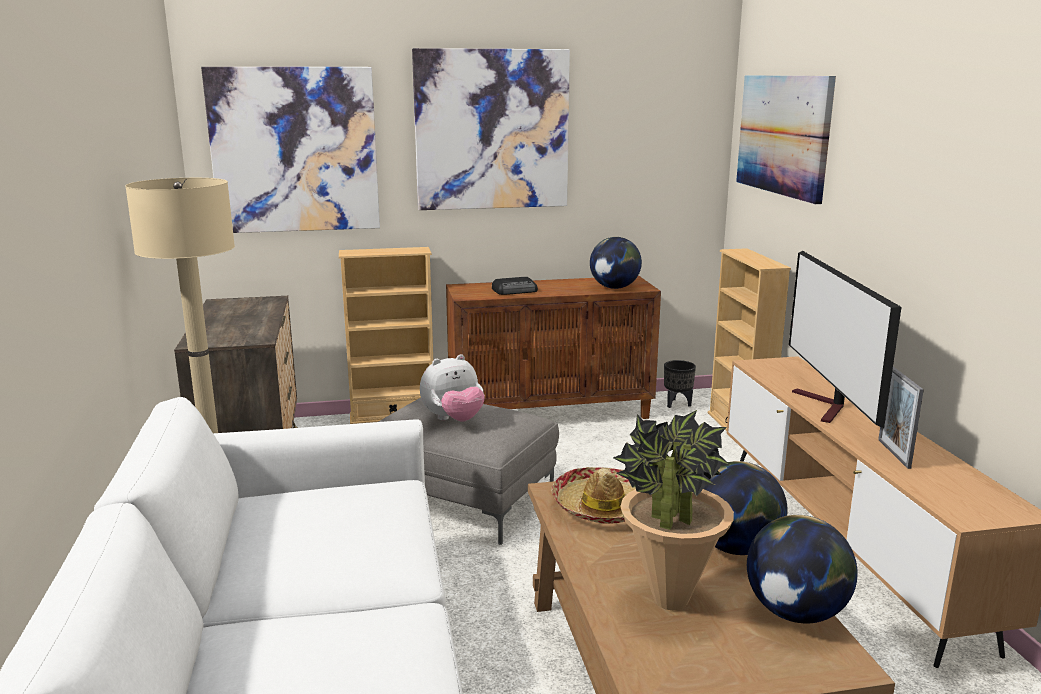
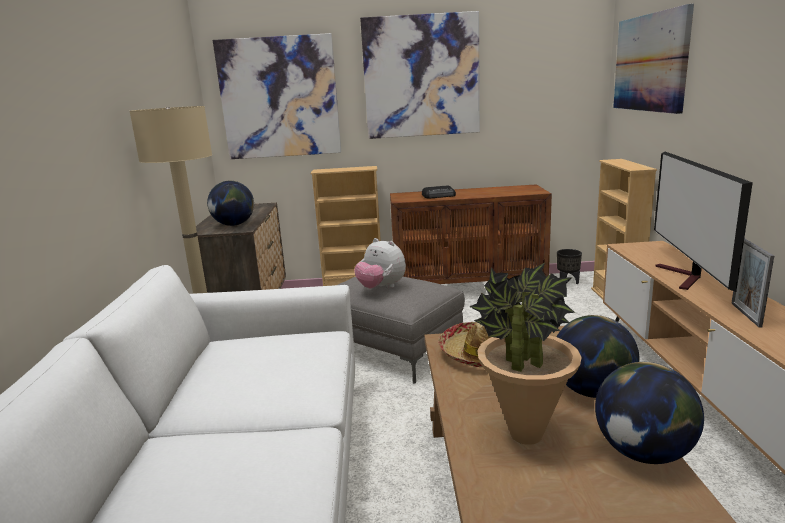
camera: 10 degrees right, 0 degrees up
plush toy [420,354,485,422] -> plush toy turned 60 degrees clockwise [354,238,406,288]
globe [590,237,642,289] -> globe moved to [207,181,254,226]

